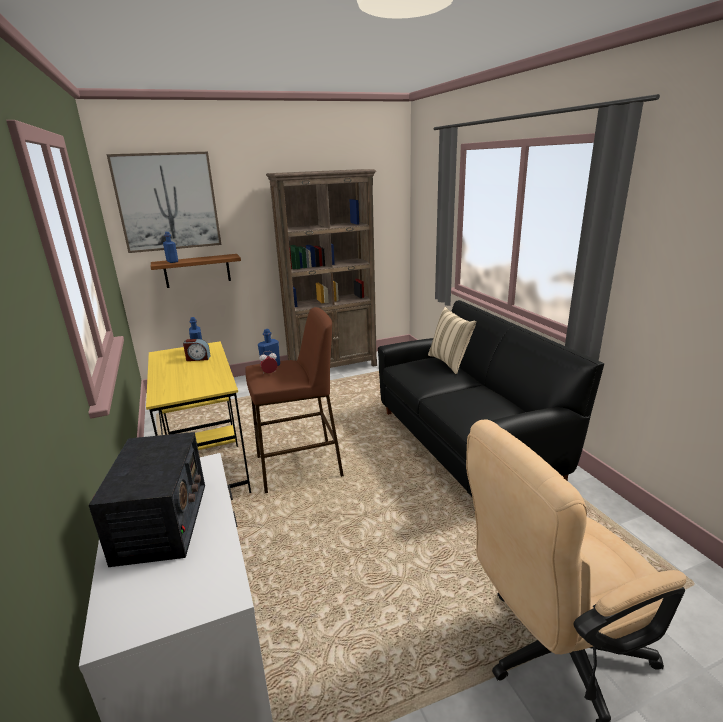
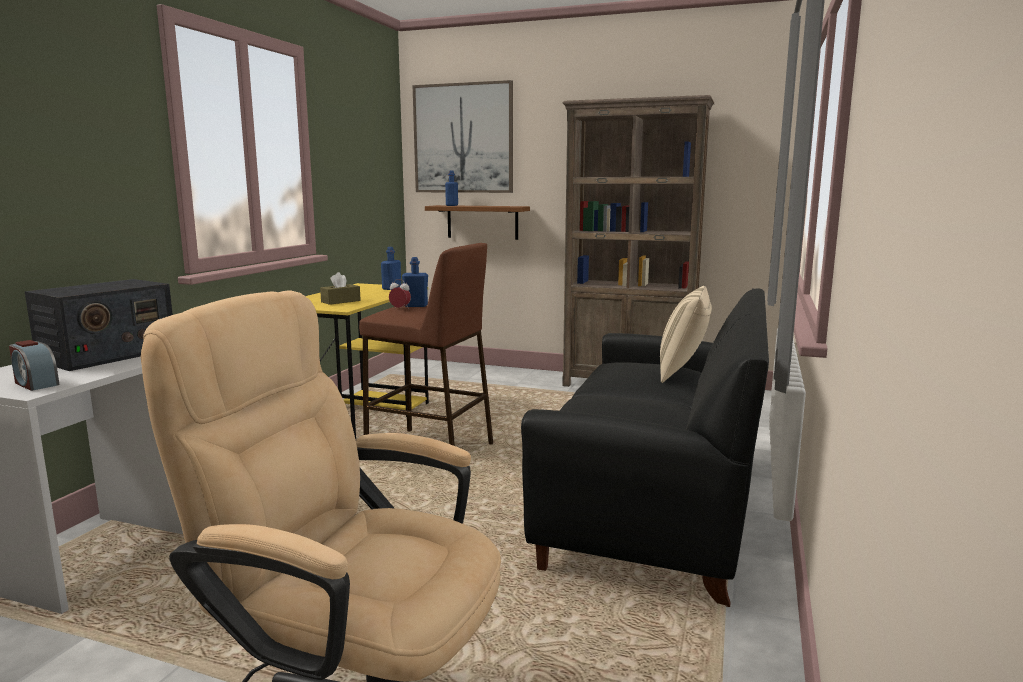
camera: 40 degrees right, 10 degrees down
alarm clock [183,339,211,361] -> alarm clock moved to [9,340,60,391]
none -> brown tissue box [320,272,361,305]

